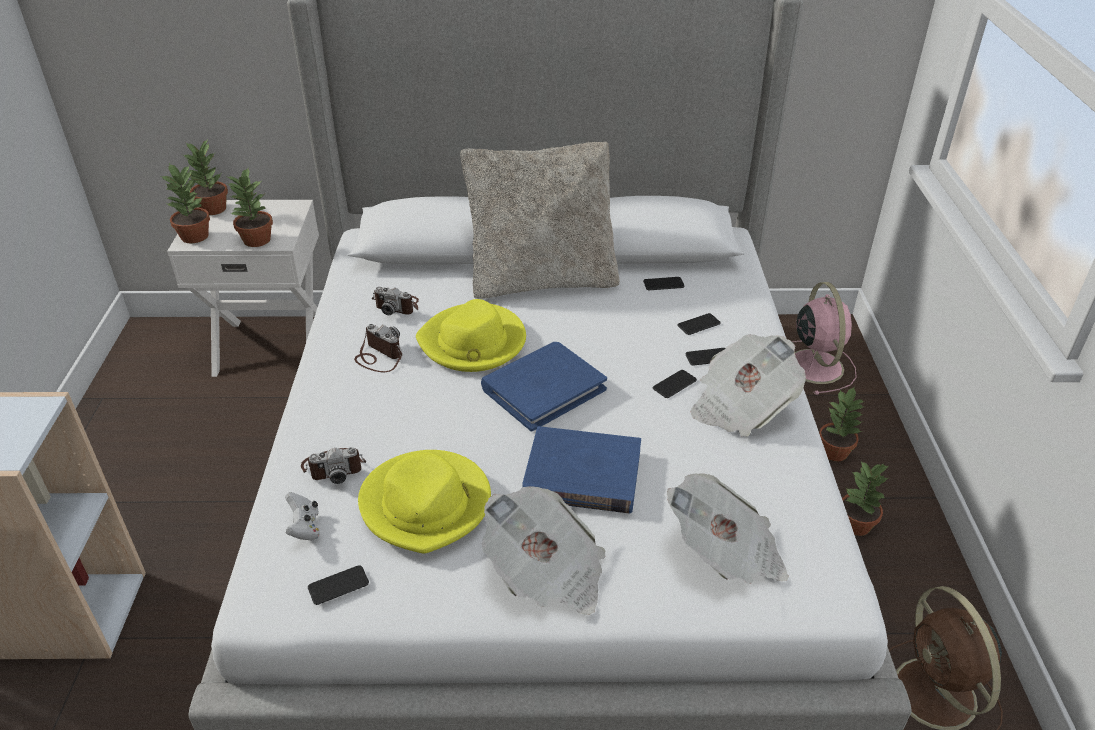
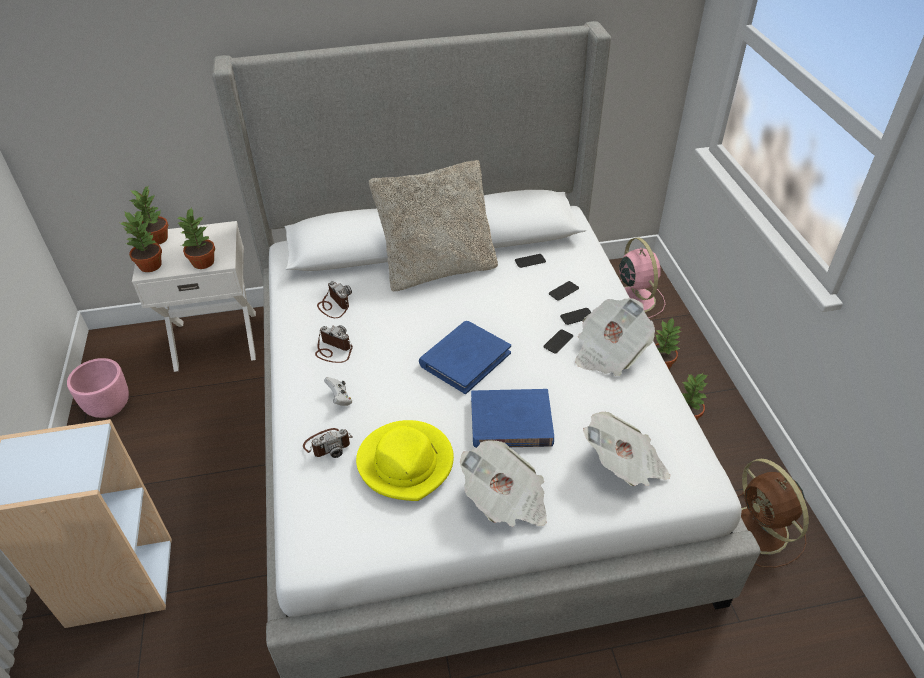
camera: 10 degrees left, 5 degrees up
white game controller [285,492,320,540] -> white game controller moved to [324,377,352,406]
phone [308,565,369,605] -> none
camera [372,287,419,315] -> camera turned 135 degrees counterclockwise [317,281,352,318]
yellow hat [416,299,526,372] -> none
none -> pink planter [67,358,129,418]

